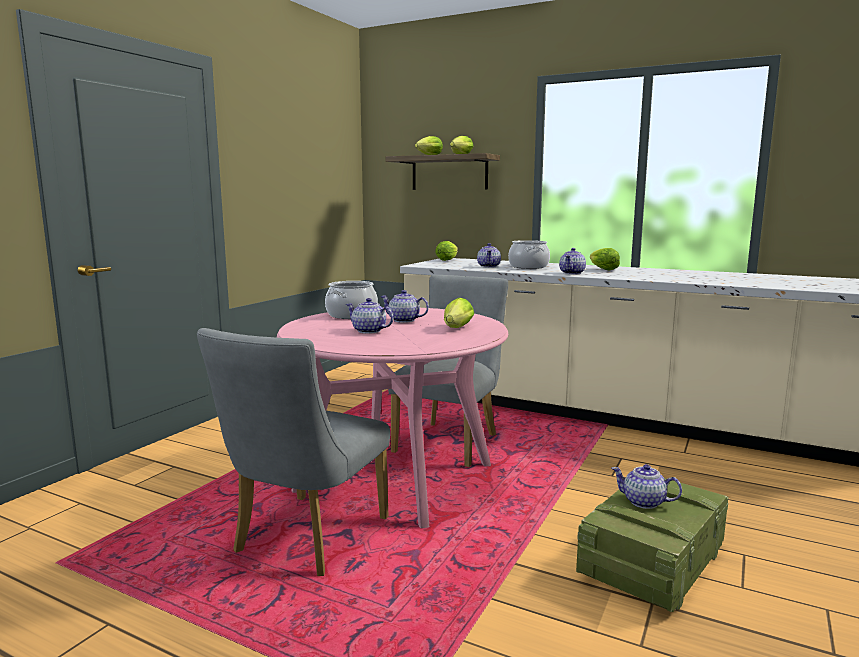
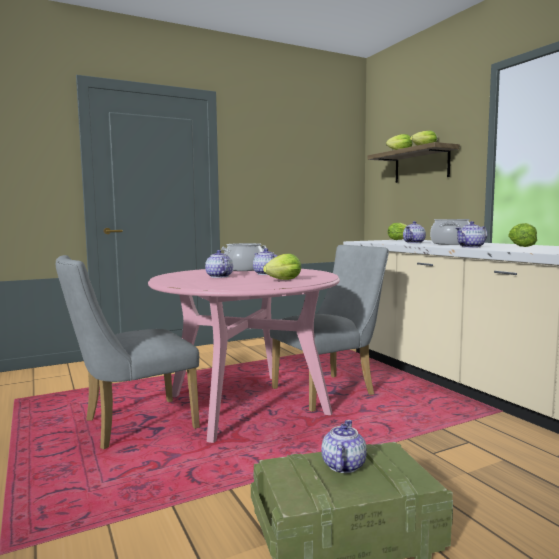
camera: 35 degrees right, 5 degrees down
teapot [611,464,682,509] -> teapot turned 45 degrees clockwise [321,420,367,473]

